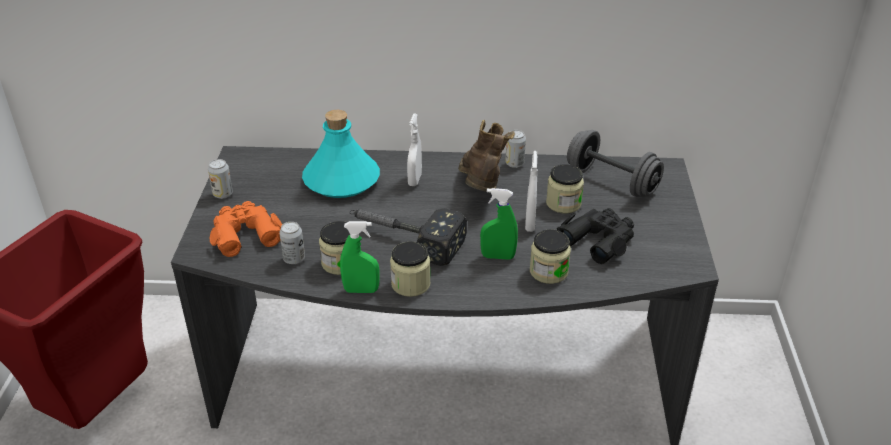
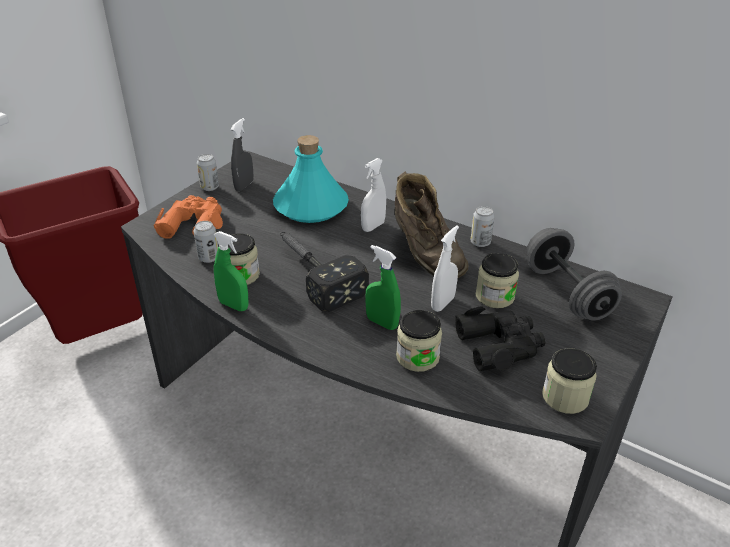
camera: 30 degrees right, 0 degrees up
jar [390,241,431,297] -> jar moved to [542,348,597,414]
brown boot [458,120,515,192] -> brown boot turned 120 degrees clockwise [395,172,469,278]
none -> grey spray bottle [231,118,253,191]

